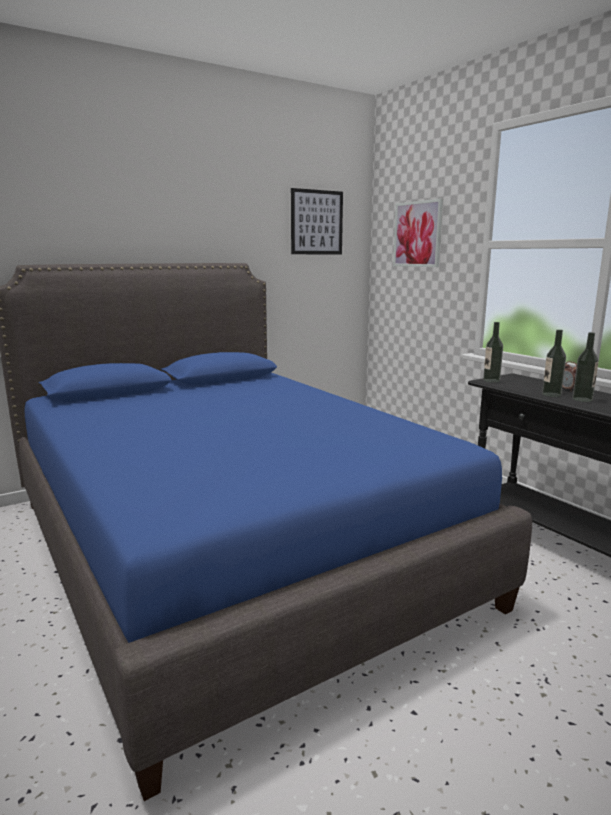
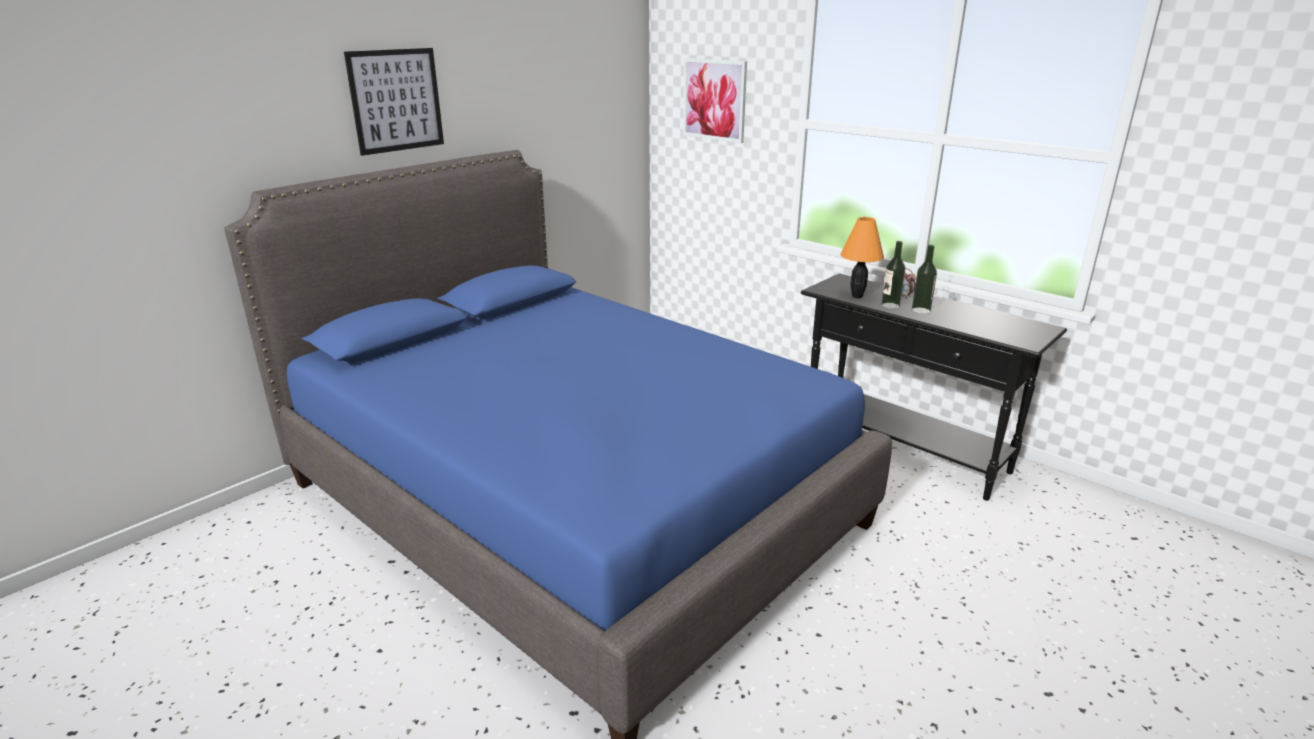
camera: 15 degrees left, 10 degrees up
picture [291,188,343,254] -> picture moved to [344,48,444,156]
bottle [483,322,503,383] -> none
none -> orange table lamp [840,217,884,298]

